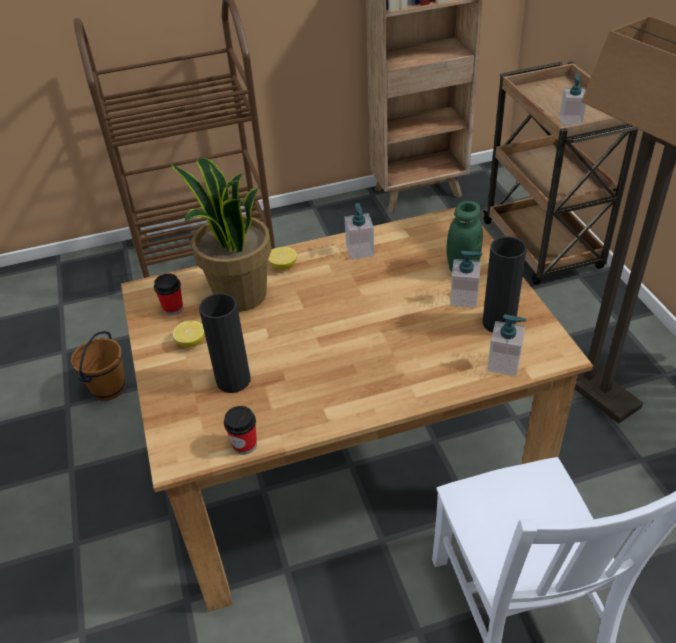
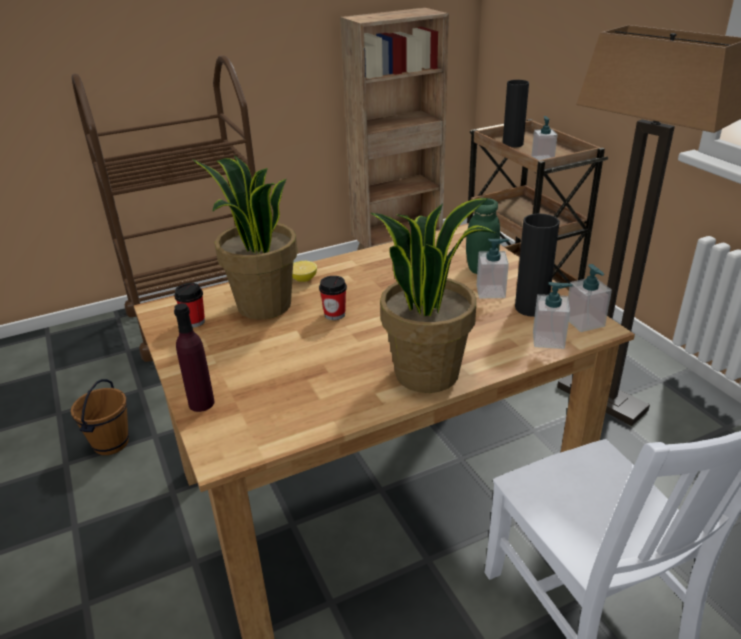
camera: 10 degrees left, 10 degrees down
lemon [173,320,205,347] -> none
black vase [199,293,251,393] -> black vase moved to [503,80,529,148]
cup [224,406,257,455] -> cup moved to [319,276,347,320]
soap dispenser [345,203,374,260] -> soap dispenser moved to [568,264,612,332]
none -> purple bottle [174,303,215,412]
none -> potted plant [371,198,496,393]

